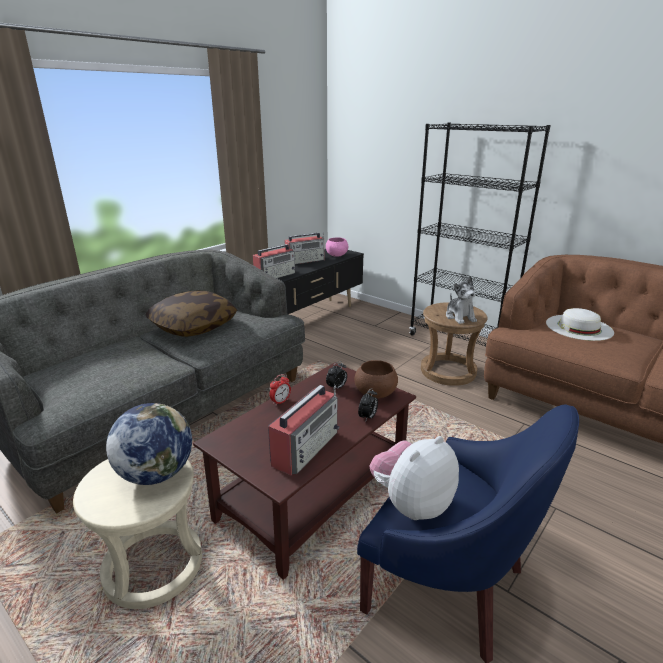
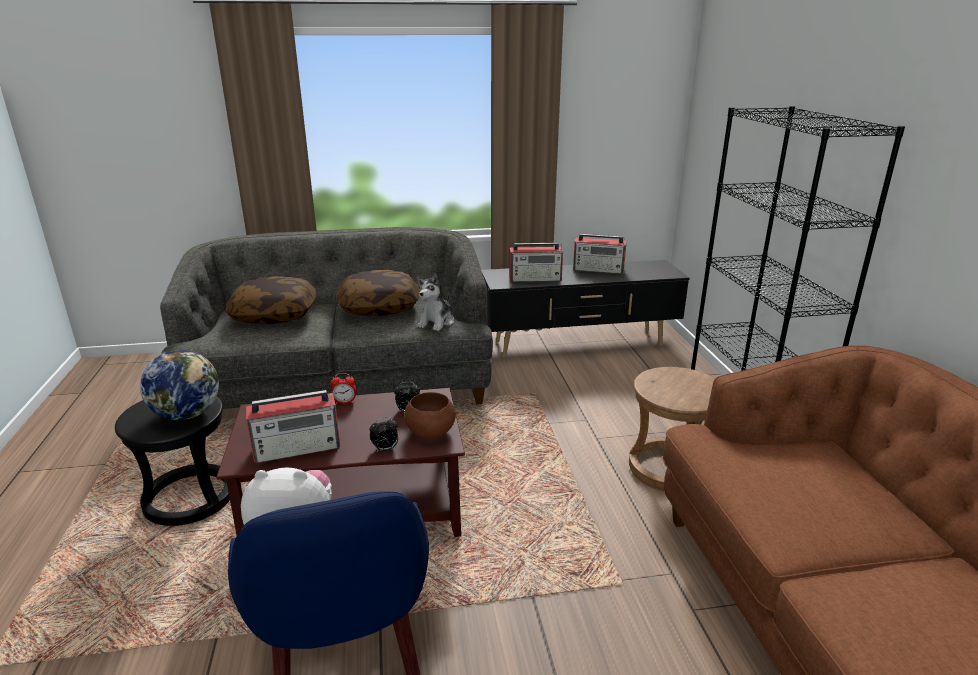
camera: 40 degrees right, 0 degrees up
beige stool [73,459,202,609] -> black stool [115,396,230,526]
pink bowl [326,237,348,257] -> none
plush toy [446,276,477,324] -> plush toy moved to [417,273,454,331]
white hat [546,308,614,341] -> none
none -> pillow [226,276,316,324]

